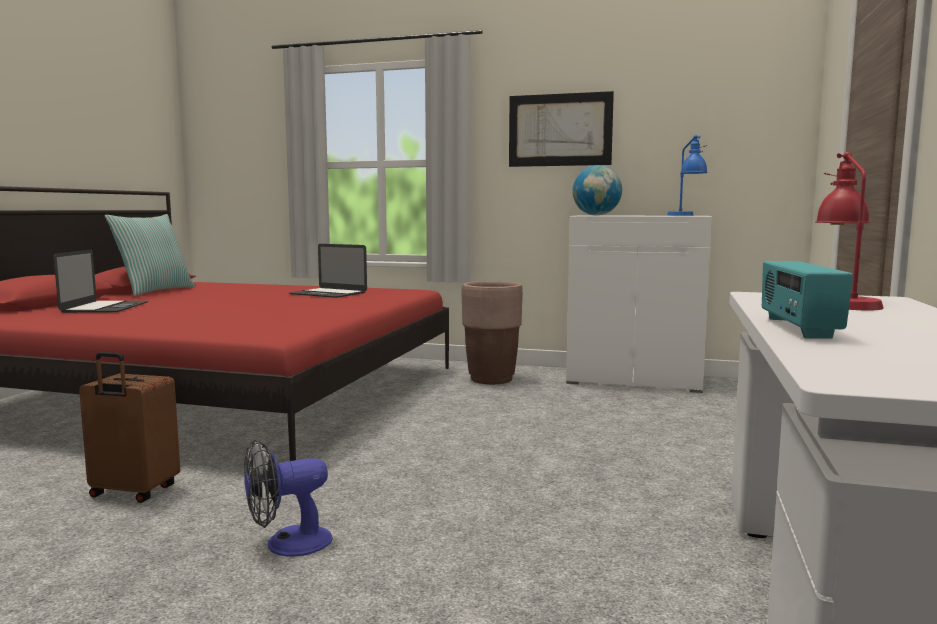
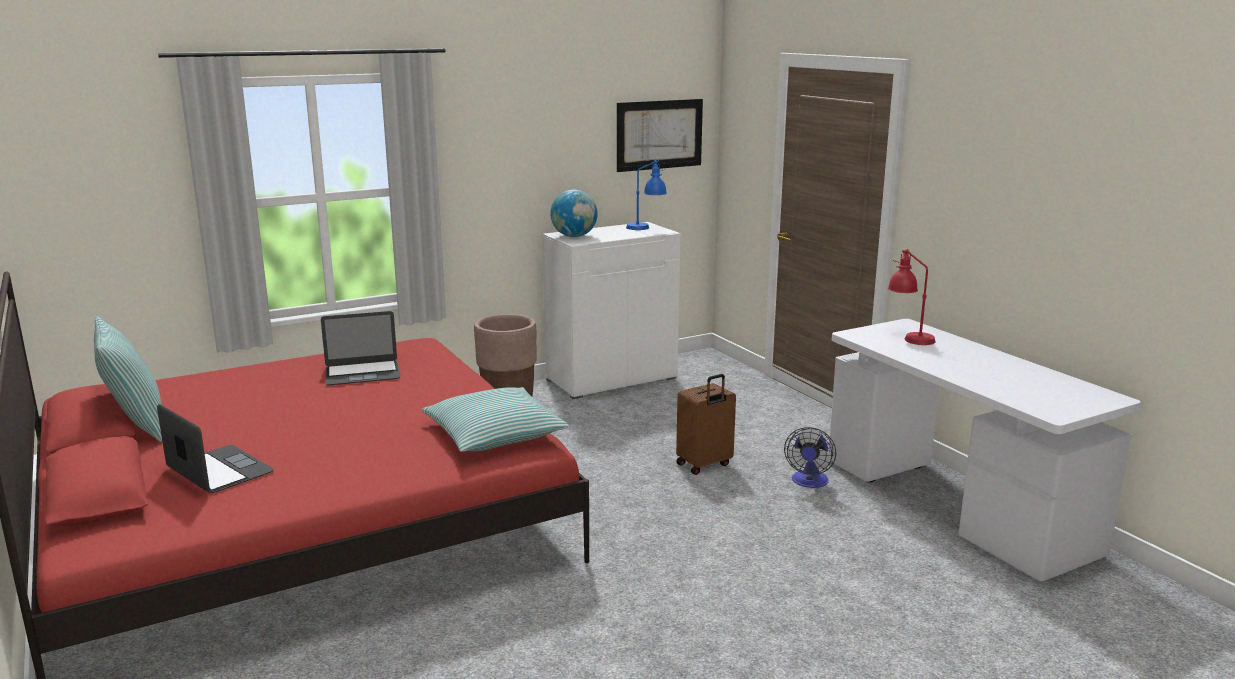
camera: 45 degrees left, 10 degrees up
brown suitcase [79,352,180,503] -> brown suitcase moved to [676,374,736,475]
fan [244,439,333,557] -> fan moved to [784,427,836,488]
picture [509,91,614,167] -> picture moved to [617,99,703,172]
radio [762,261,853,339] -> none
none -> pillow [421,387,569,452]

